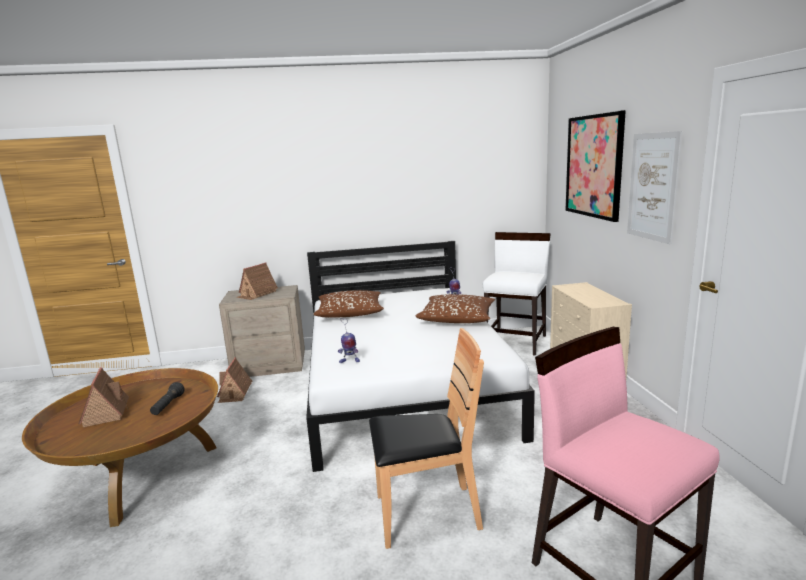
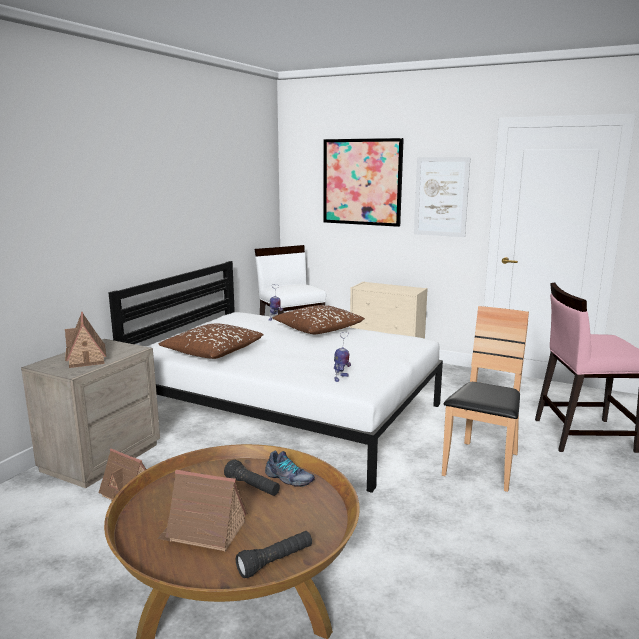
camera: 55 degrees left, 0 degrees up
none -> black flashlight [236,531,312,578]
none -> shoe [265,451,315,487]

